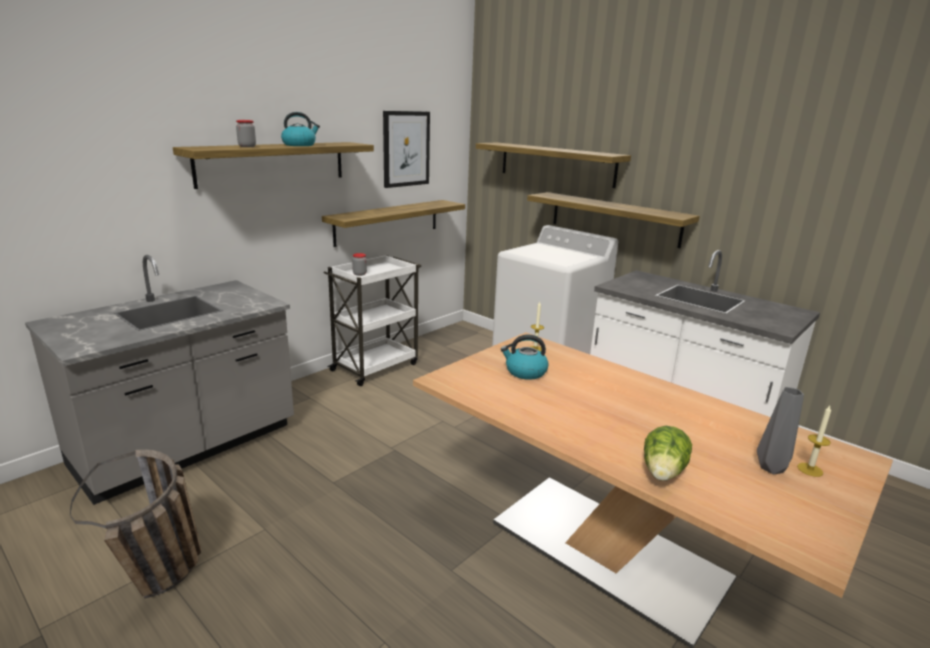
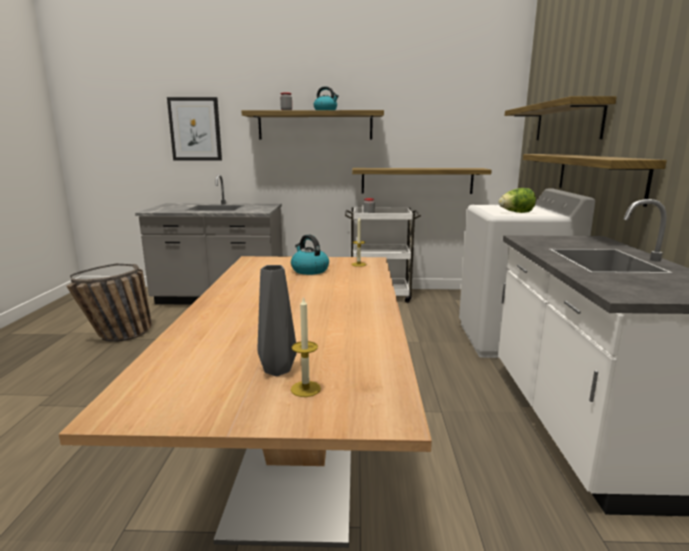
camera: 50 degrees right, 5 degrees down
picture [383,111,430,188] -> picture moved to [167,97,222,161]
lettuce [644,426,692,481] -> lettuce moved to [499,188,536,213]

